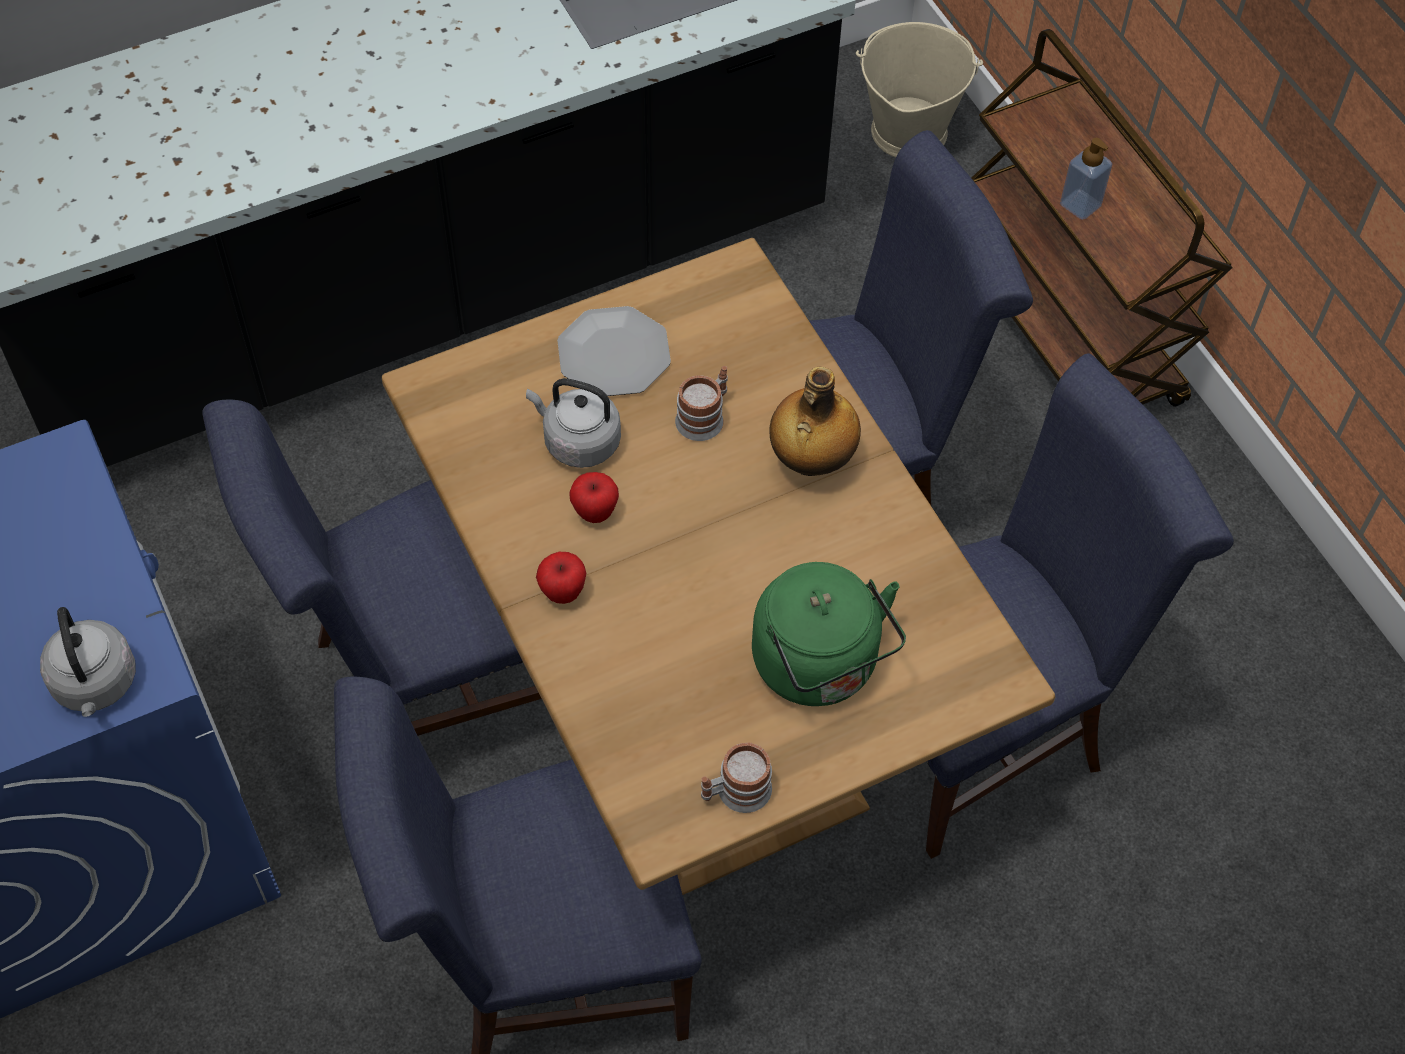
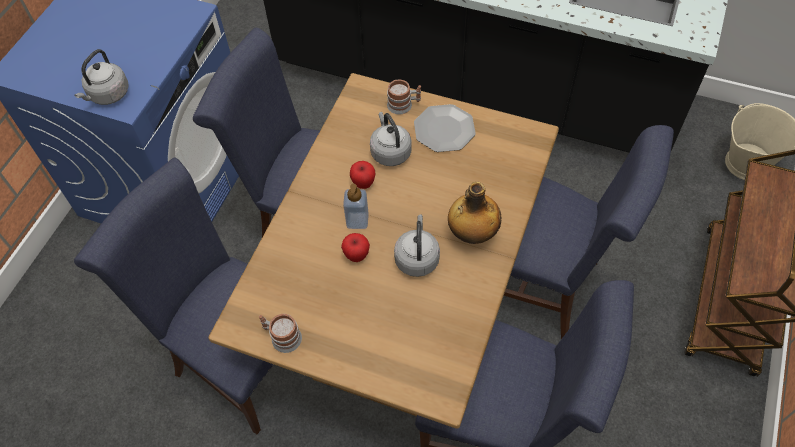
camera: 50 degrees right, 0 degrees up
apple [536,552,587,604] -> apple moved to [341,233,370,262]
mug [675,366,728,441] -> mug moved to [387,80,421,114]
green kettle [752,562,906,706] -> none
soap dispenser [1060,138,1112,220] -> soap dispenser moved to [343,184,369,229]
none -> grey kettle [394,215,440,277]

